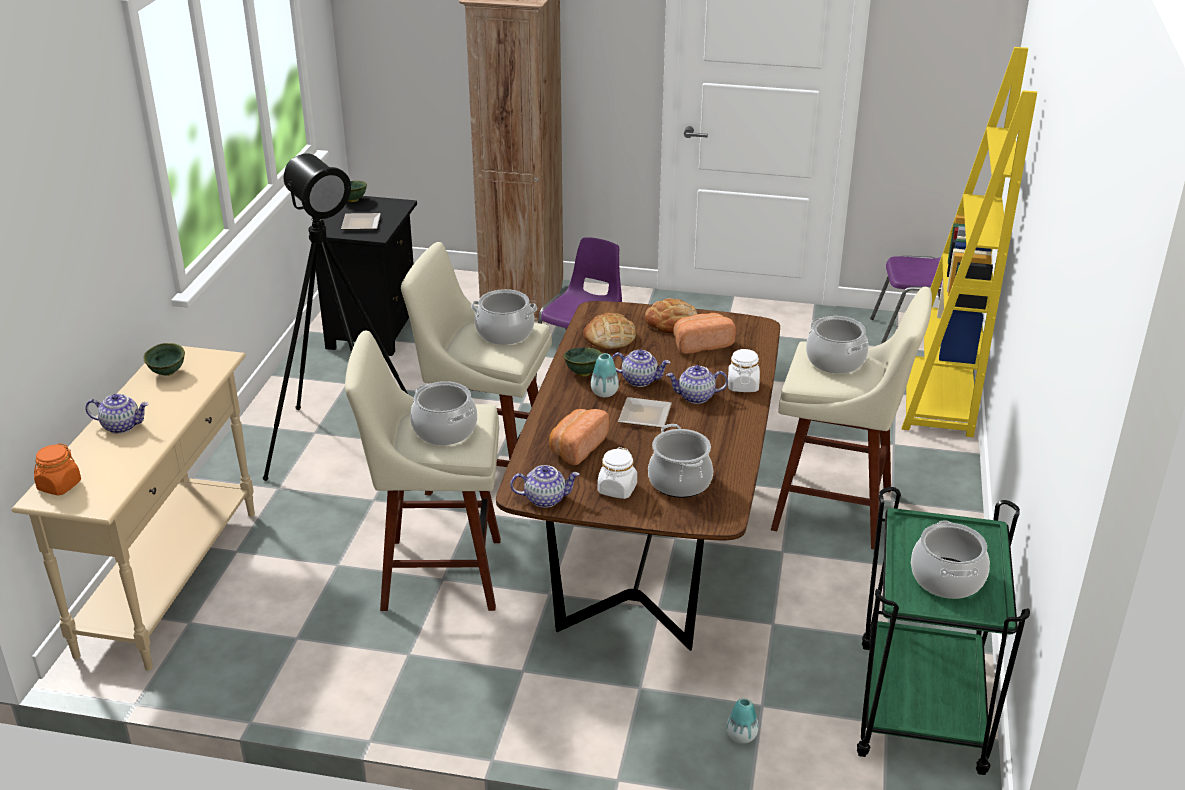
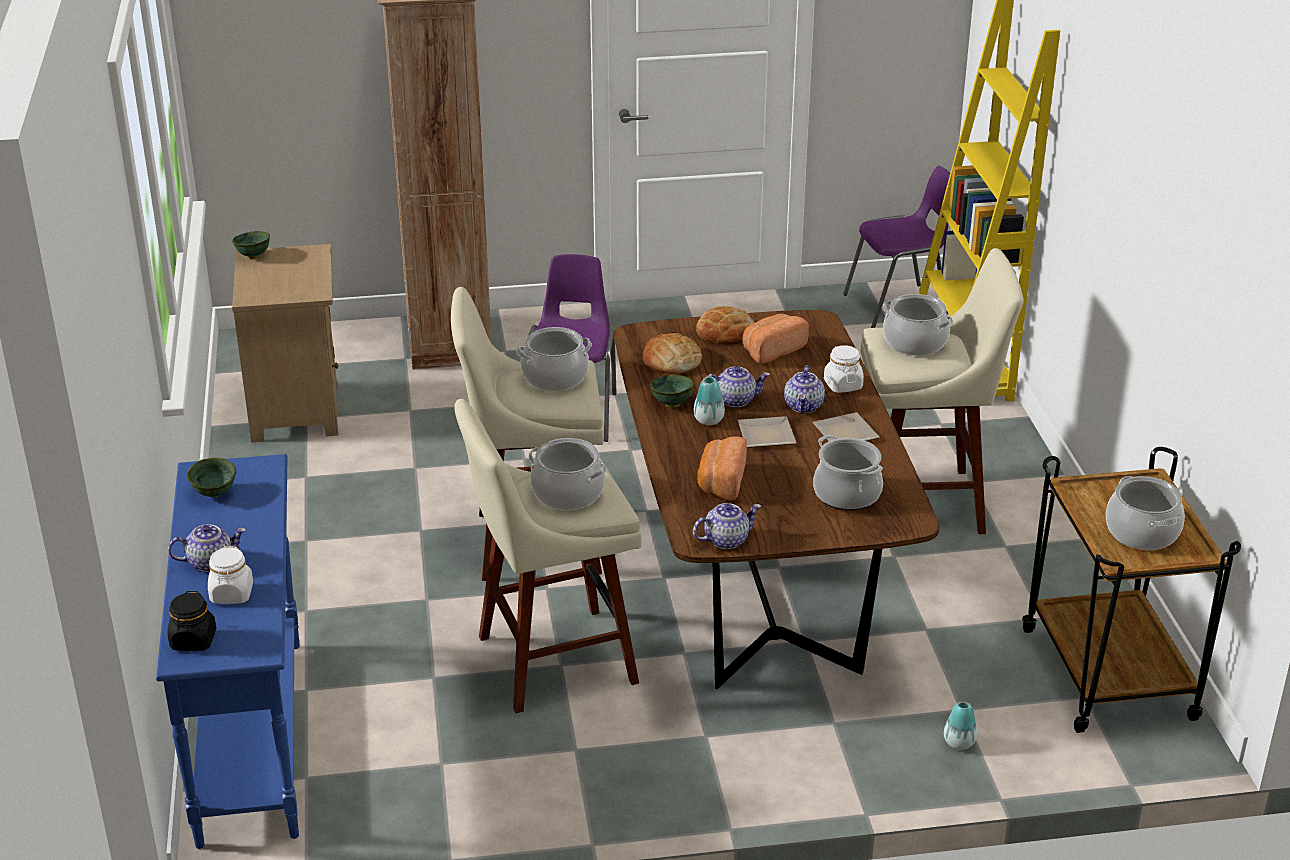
camera: 20 degrees left, 0 degrees up
beige console table [11,346,255,671] -> blue console table [156,454,300,849]
orange jar [34,443,81,495] -> black jar [168,591,216,651]
black floor lamp [263,153,408,481] -> none
black nightstand [309,196,417,356] -> beige nightstand [232,244,338,443]
plate [341,213,381,230] -> plate moved to [812,412,880,441]
white jar [597,447,637,499] -> white jar moved to [208,546,253,604]
teapot [666,365,728,404] -> teapot turned 60 degrees counterclockwise [784,365,825,413]
green cart [857,487,1030,775] -> brown cart [1022,447,1241,733]

